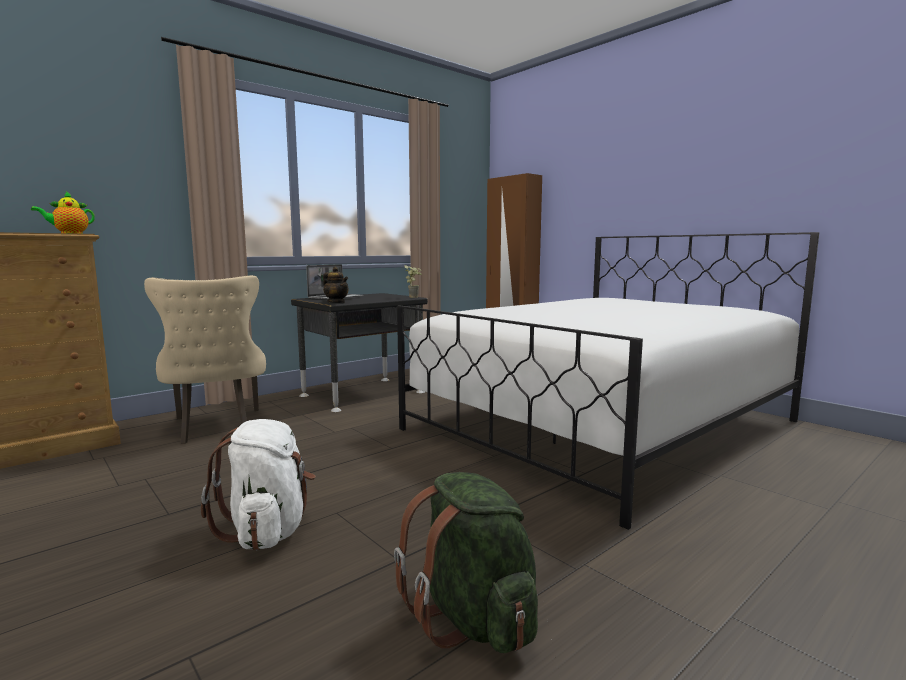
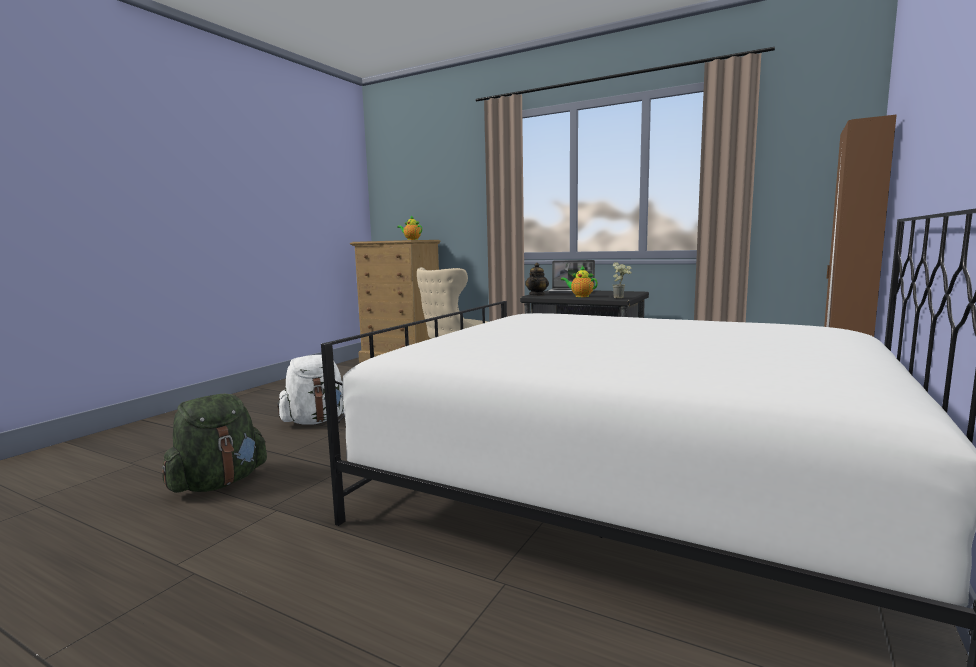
camera: 70 degrees right, 0 degrees up
none -> teapot [561,266,598,297]

